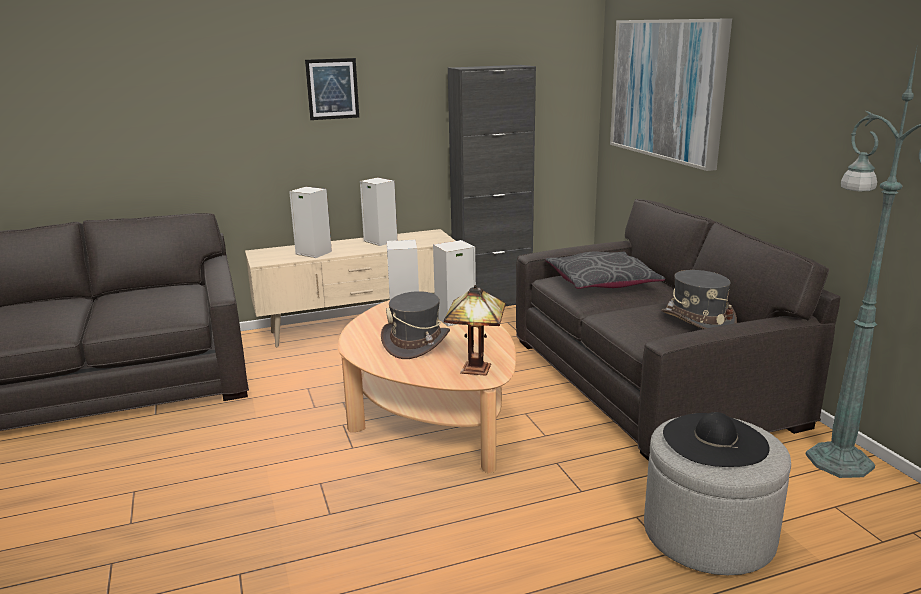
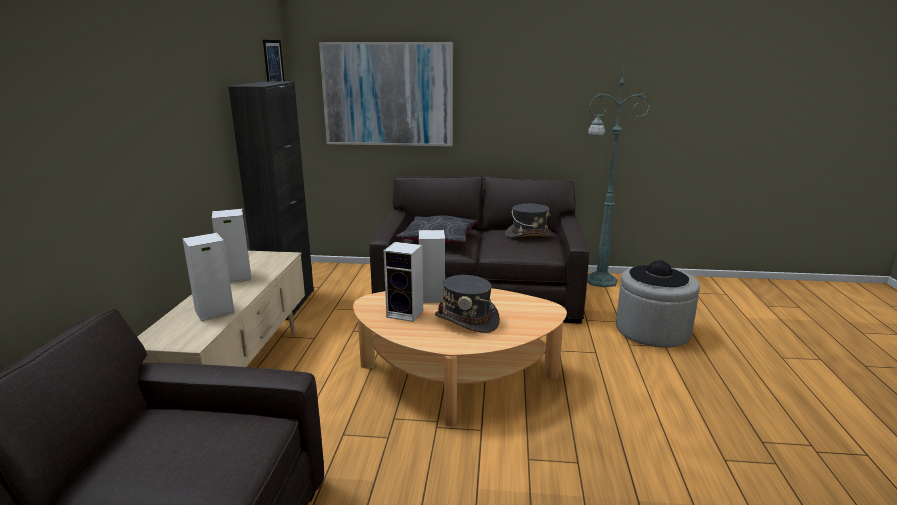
camera: 65 degrees left, 0 degrees up
picture [305,58,359,120] -> picture moved to [263,40,285,82]
table lamp [444,285,506,376] -> none

